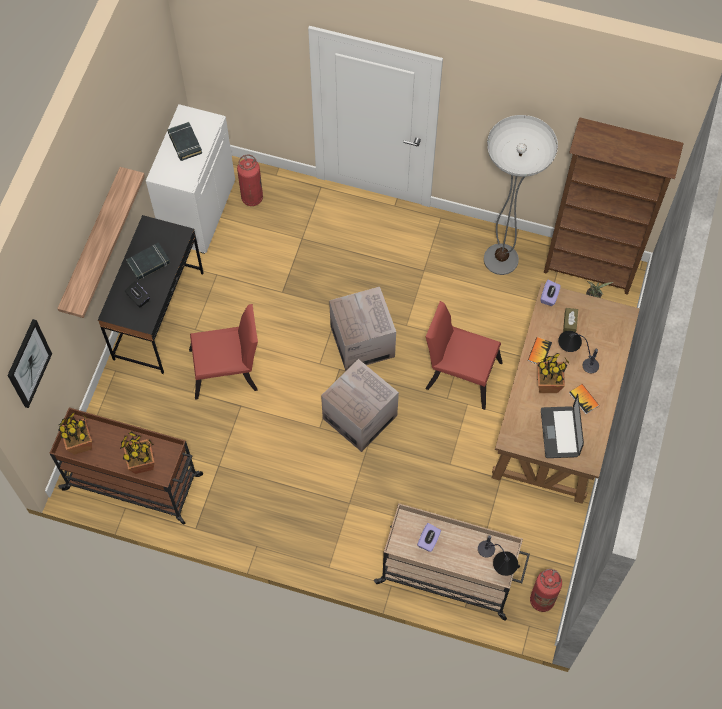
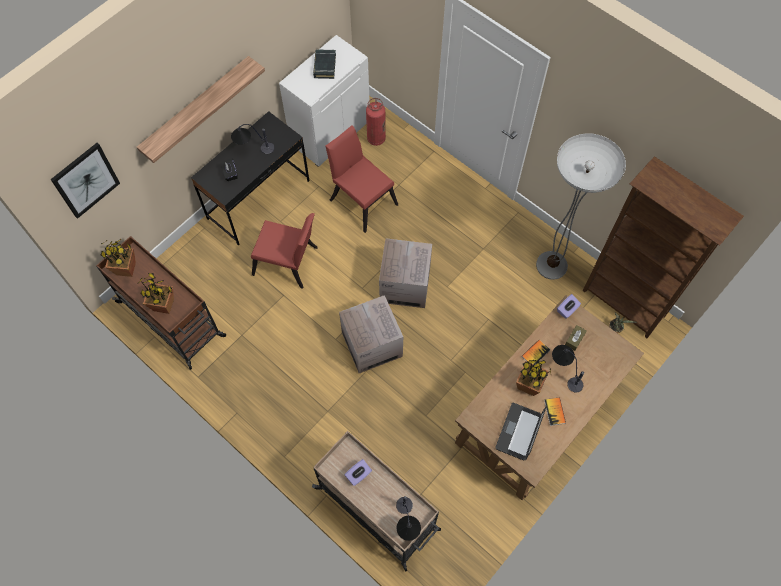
camera: 25 degrees right, 0 degrees up
black book [126,242,170,280] -> table lamp [231,124,275,154]
red chair [426,301,503,410] -> red chair moved to [325,125,398,233]
fire extinguisher [530,569,562,612] -> none

